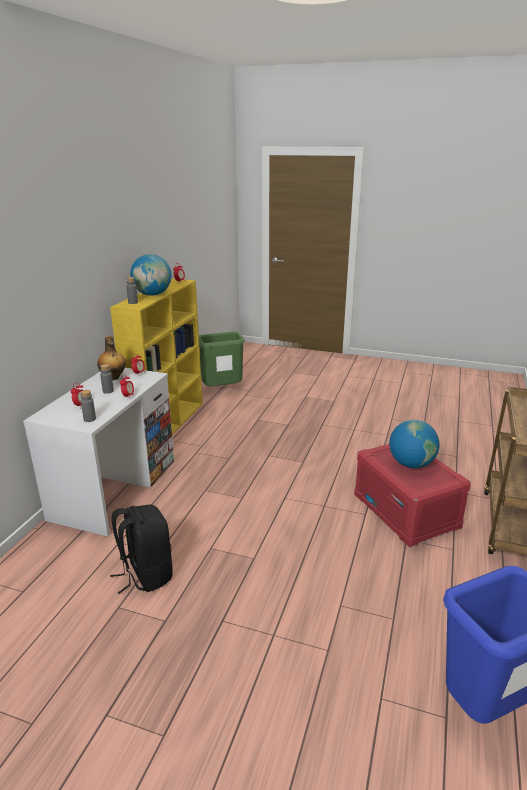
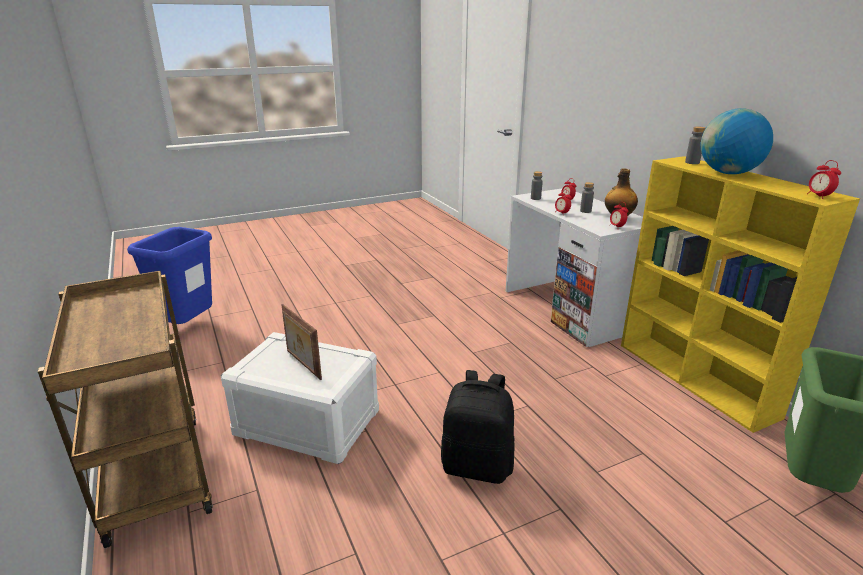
camera: 135 degrees right, 0 degrees up
black backpack [110,505,172,594] -> black backpack moved to [441,370,515,484]
red storage box [354,444,471,547] -> white storage box [220,332,379,464]
globe [389,420,440,468] -> picture frame [281,304,322,380]

